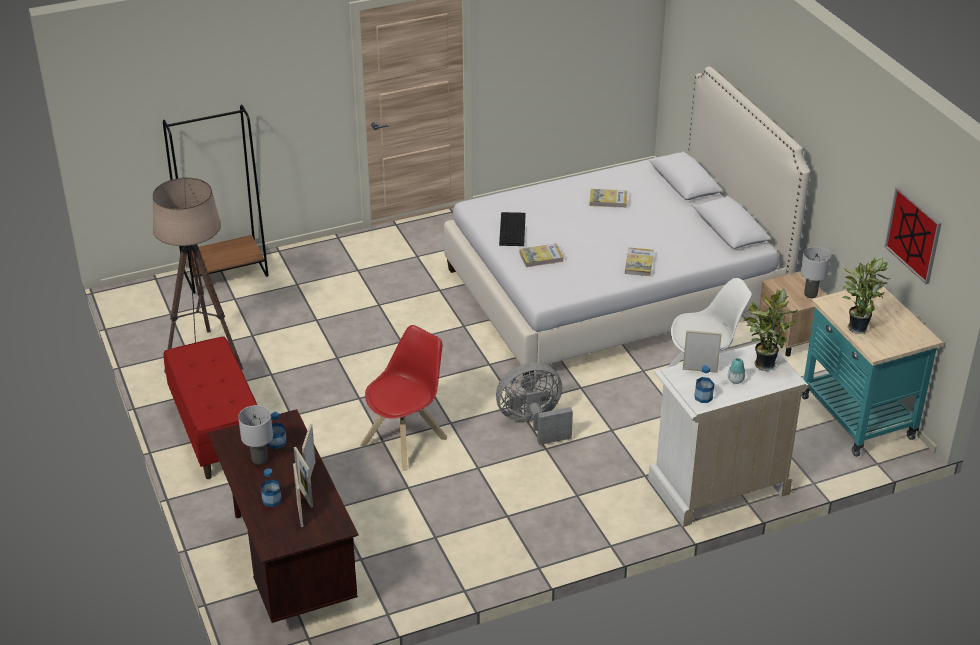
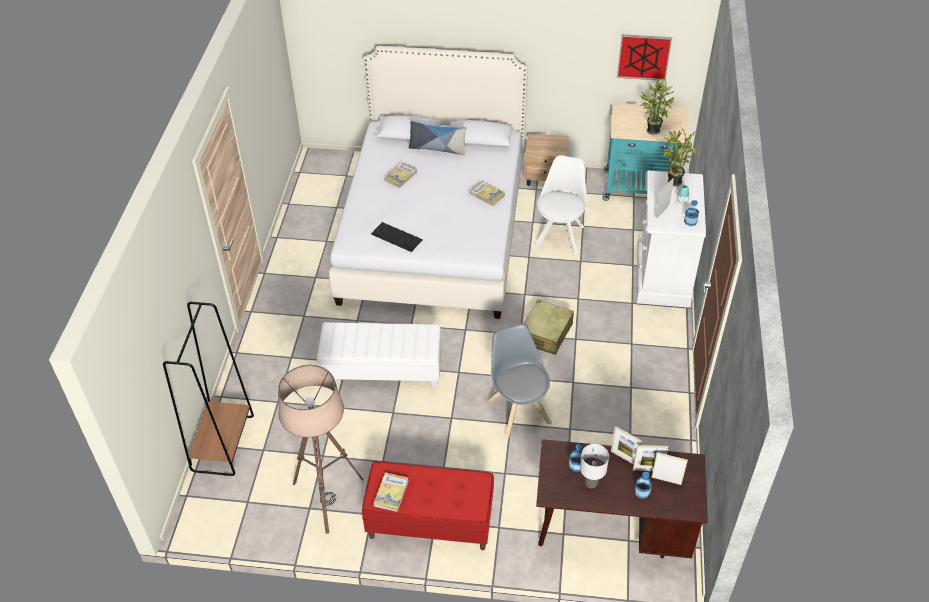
camera: 60 degrees left, 10 degrees up
red chair [360,325,447,471] -> grey chair [487,324,552,438]
grey fan [496,362,573,445] -> beige suitcase [524,300,574,355]
book [519,243,564,267] -> book moved to [373,472,409,512]
white table lamp [801,247,831,298] -> none
none -> white ottoman [317,322,442,388]
none -> pillow [408,121,467,156]

